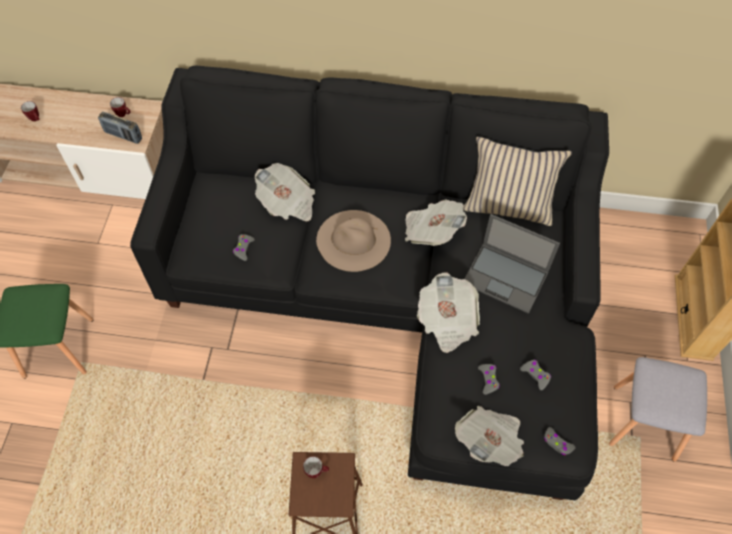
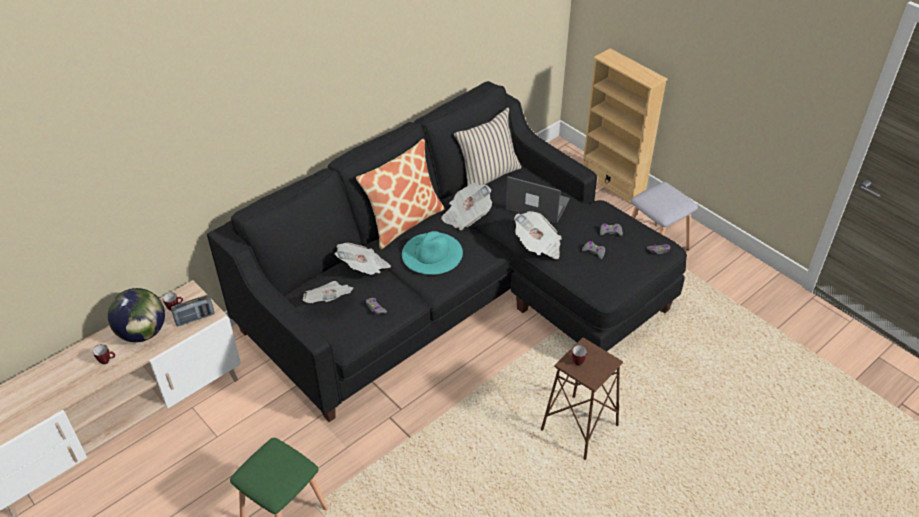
camera: 50 degrees left, 15 degrees down
beige hat [316,210,391,272] -> turquoise hat [402,231,463,275]
newspaper [455,406,524,466] -> newspaper moved to [302,281,354,303]
laptop [465,214,560,314] -> laptop turned 135 degrees counterclockwise [506,176,570,224]
none -> globe [108,288,165,342]
none -> pillow [356,139,445,250]

